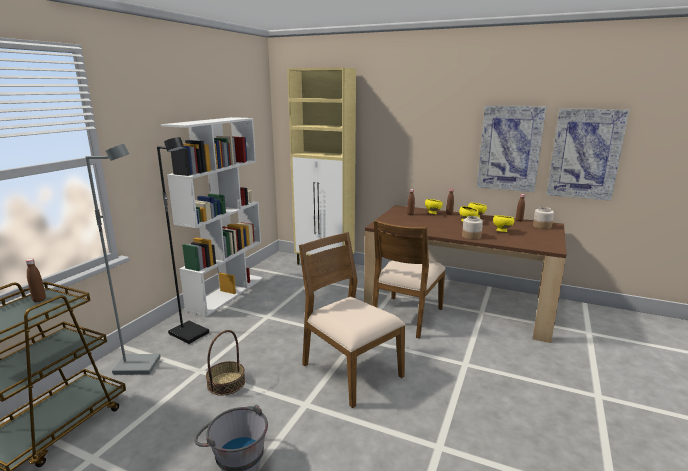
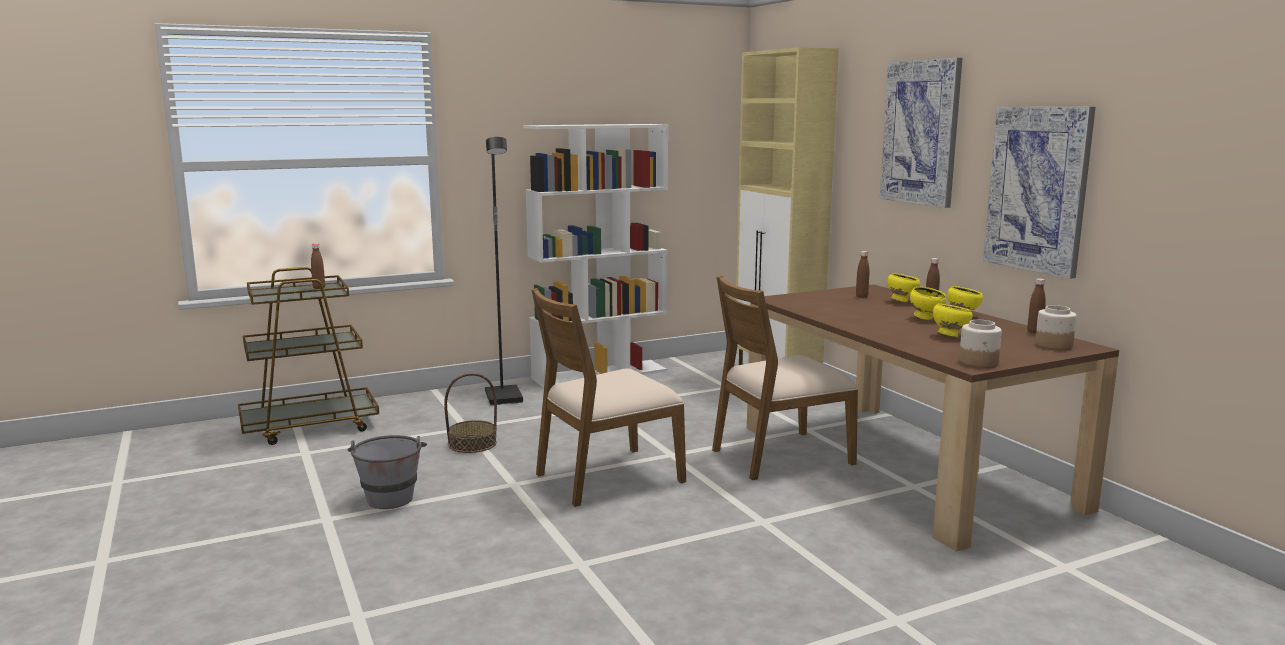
camera: 40 degrees right, 5 degrees down
grey floor lamp [85,144,161,375] -> none
brown chair [299,232,405,408] -> brown chair turned 120 degrees counterclockwise [532,288,686,507]
jar [462,216,483,240] -> jar moved to [959,320,1002,367]
picture [547,108,629,201] -> picture moved to [880,58,962,208]

